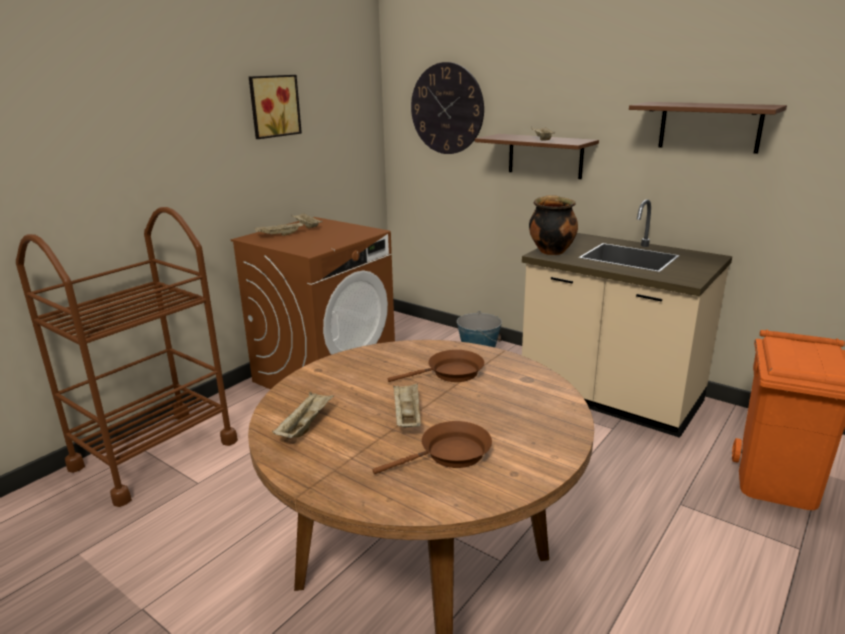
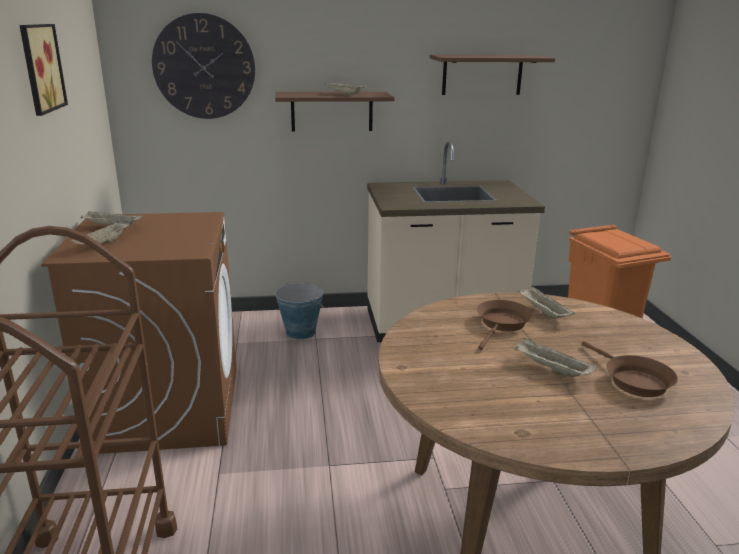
camera: 45 degrees left, 0 degrees up
beige tray [272,392,334,438] -> beige tray moved to [518,286,575,319]
brown frying pan [373,421,492,474] -> brown frying pan turned 135 degrees clockwise [582,341,678,397]
cooking pot [529,195,578,255] -> none

